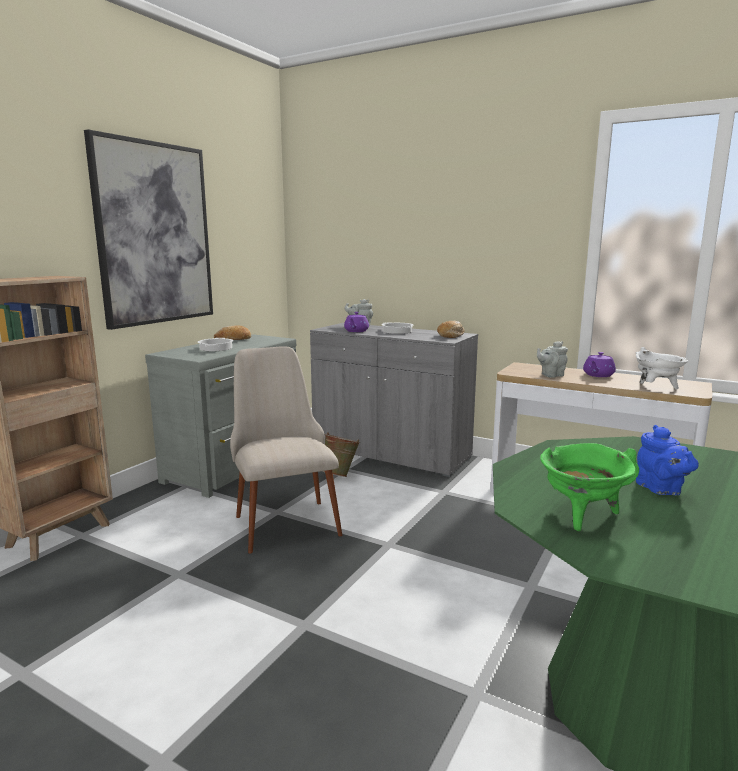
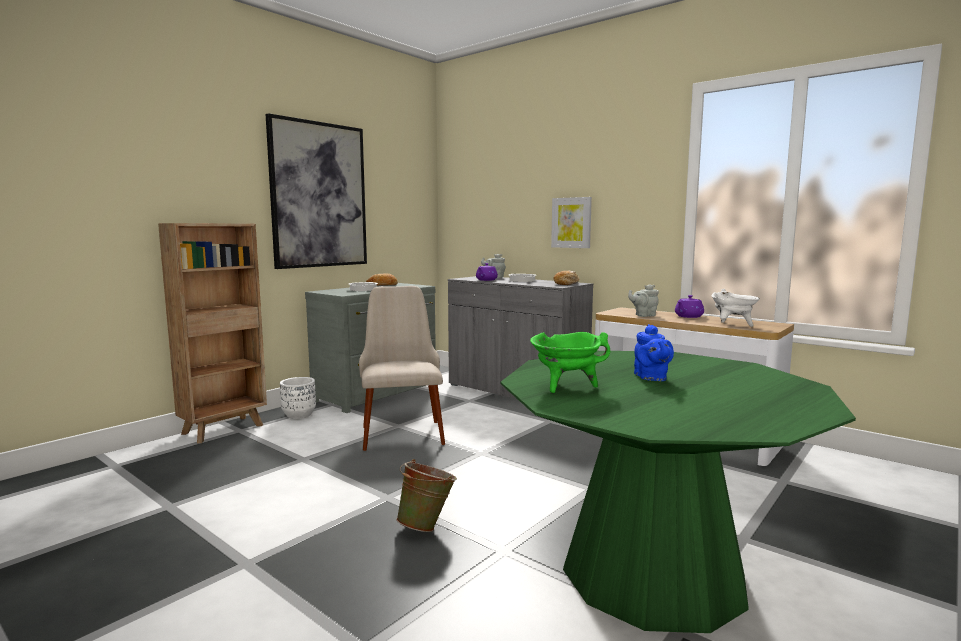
camera: 10 degrees right, 5 degrees down
green bucket [322,432,360,477] -> green bucket moved to [396,459,457,532]
none -> white planter [280,377,316,419]
none -> picture [551,197,592,248]

